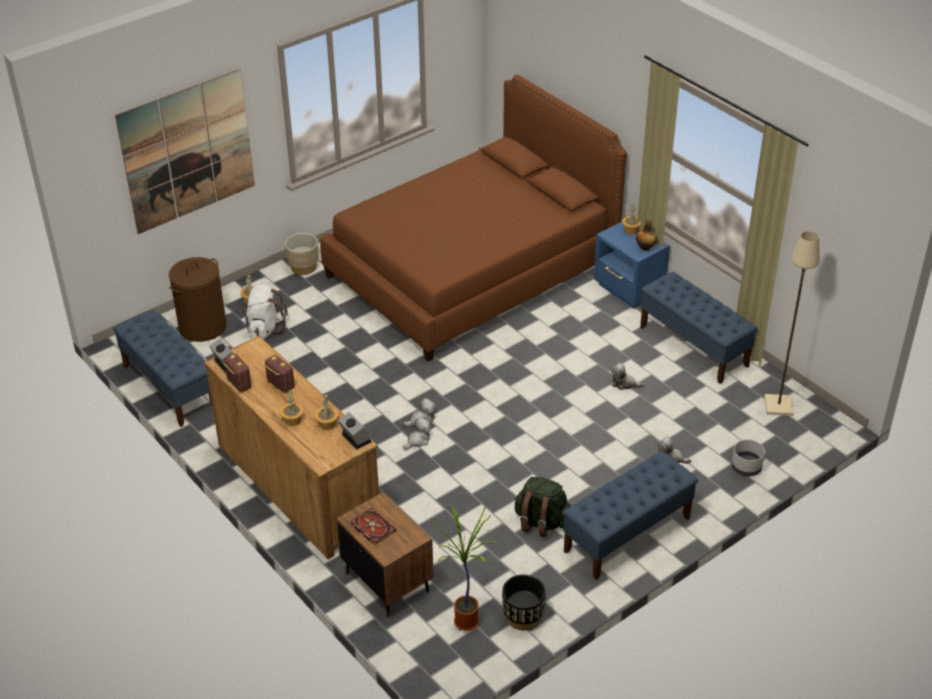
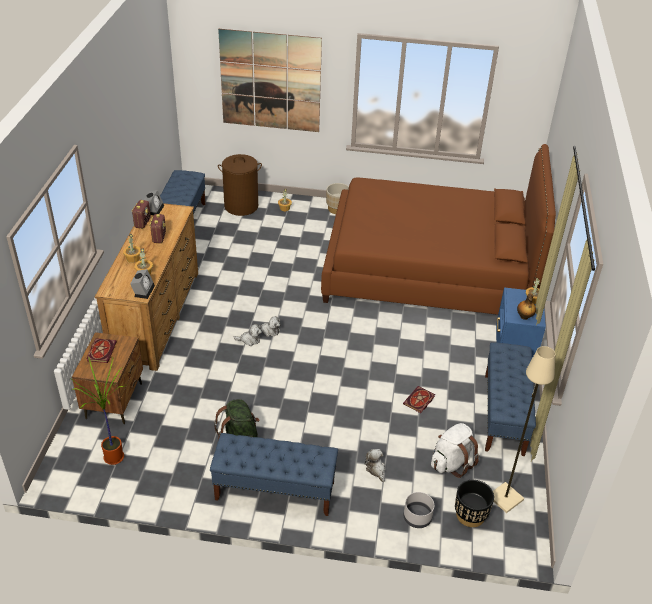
camera: 45 degrees right, 0 degrees up
white backpack [241,284,287,339] -> white backpack moved to [431,423,479,478]
black planter [502,575,546,630] -> black planter moved to [455,480,494,527]
plush toy [611,363,644,390] -> book [403,386,435,413]

